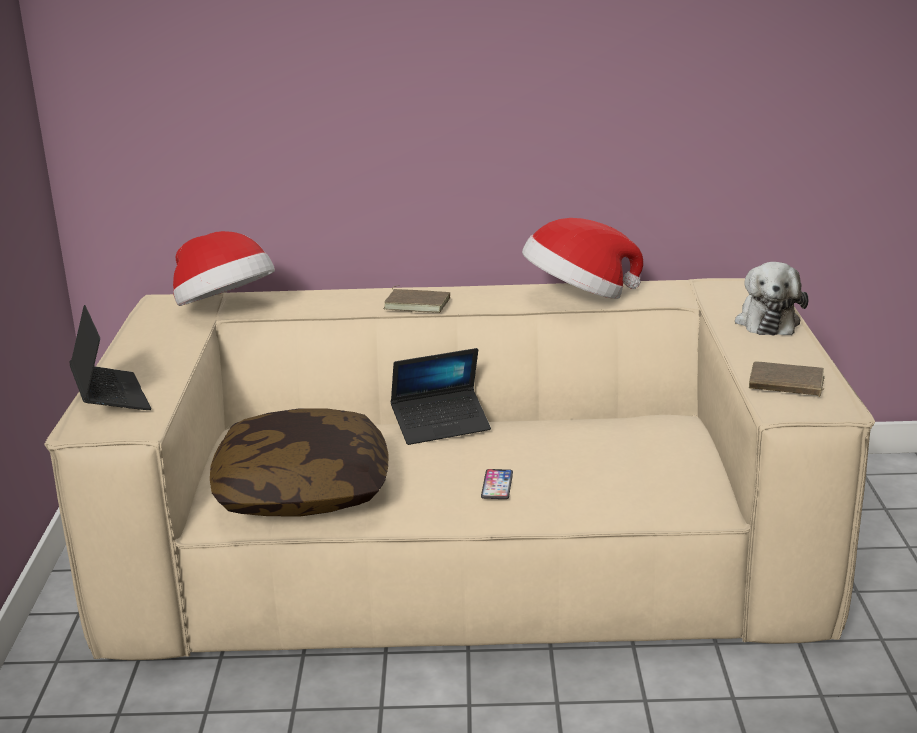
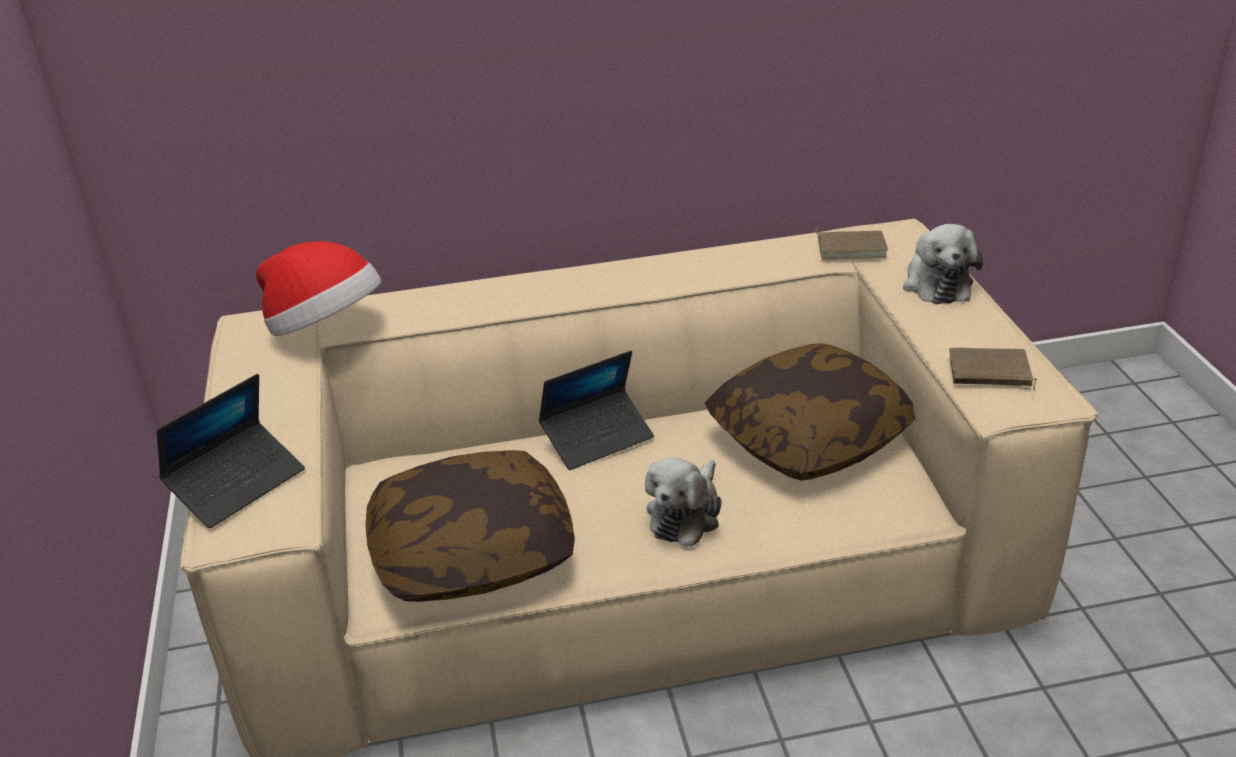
camera: 10 degrees left, 10 degrees up
laptop [69,305,151,410] -> laptop turned 75 degrees clockwise [157,374,305,528]
brown book [383,285,450,313] -> brown book moved to [816,227,888,259]
phone [481,469,513,499] -> plush toy [645,458,722,547]
hat [522,218,643,299] -> none
none -> pillow [705,343,915,481]

